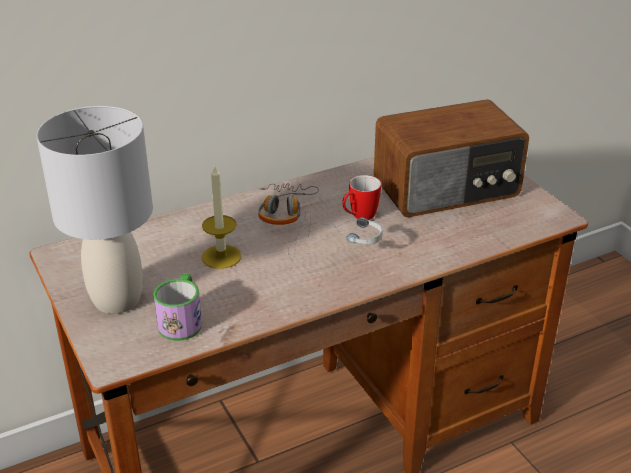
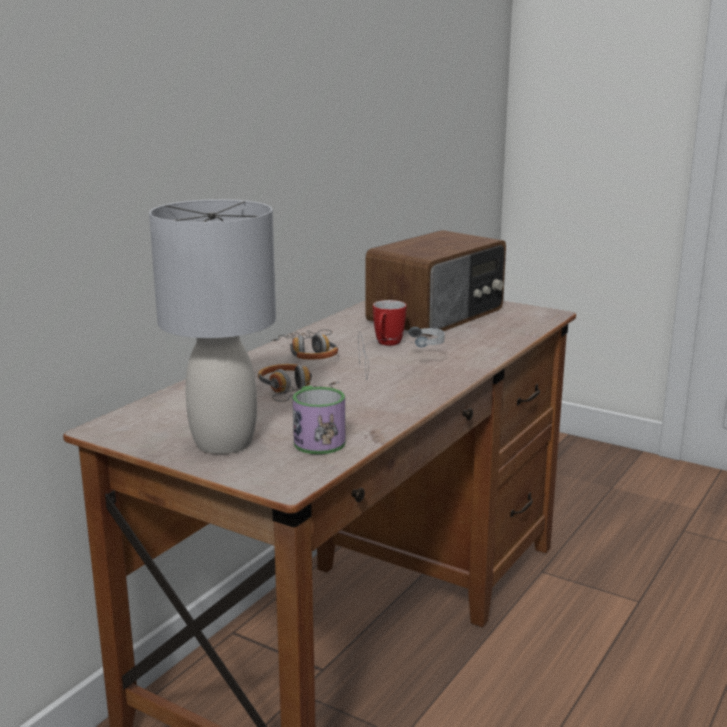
camera: 30 degrees left, 15 degrees down
candle [202,166,242,269] -> headphones [258,364,339,402]

